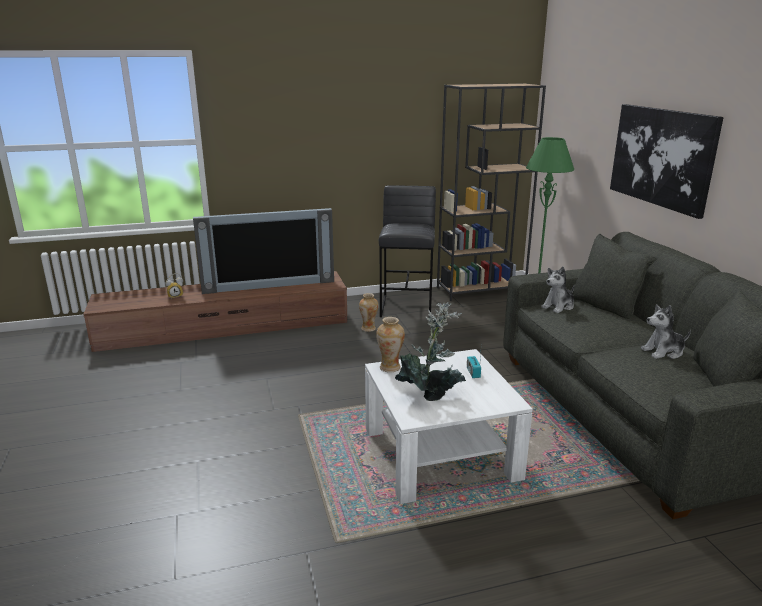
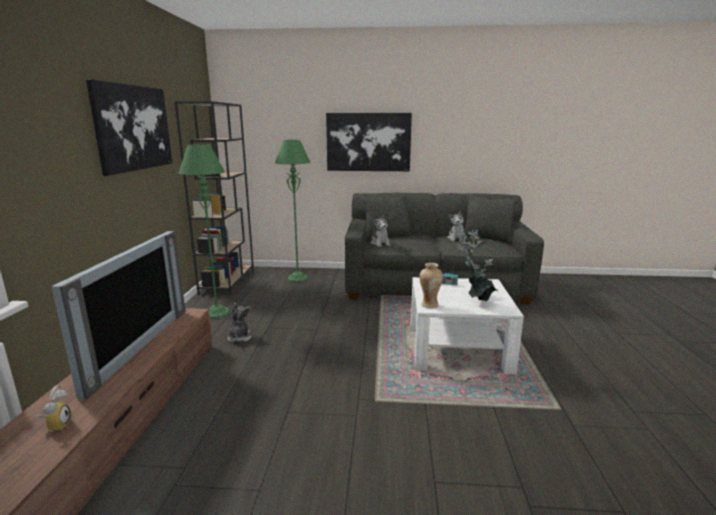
camera: 70 degrees left, 5 degrees down
vase [359,293,379,332] -> plush toy [228,303,252,342]
grey stool [379,185,436,318] -> green floor lamp [178,144,230,319]
none -> picture [86,79,172,176]

